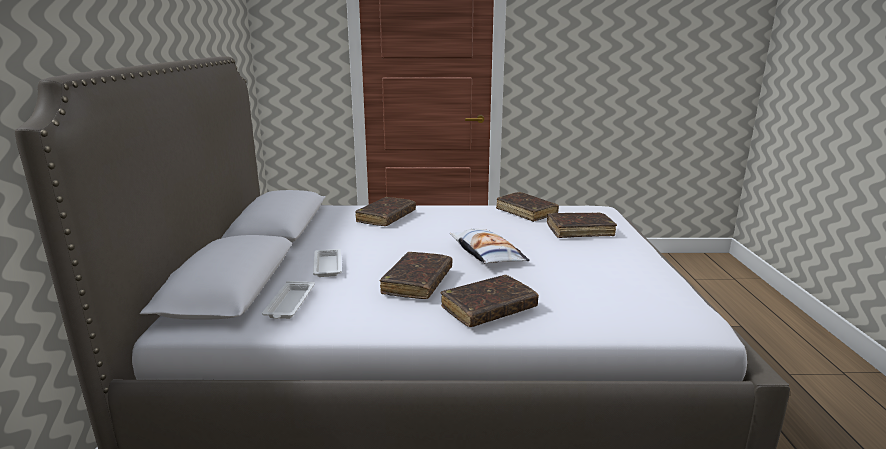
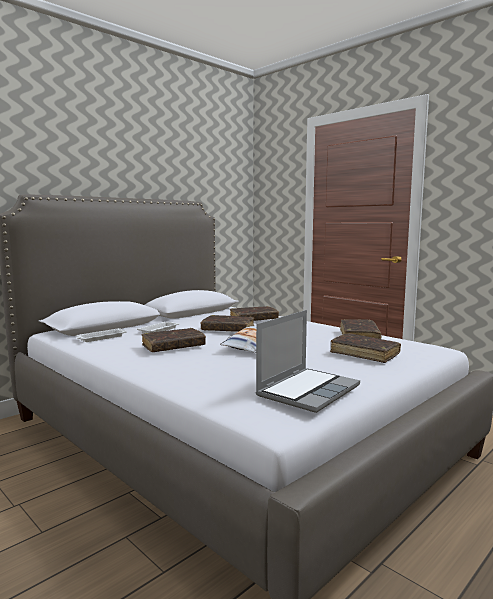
camera: 45 degrees right, 10 degrees down
brown book [441,275,539,327] -> brown book moved to [201,315,254,332]
none -> laptop [255,310,360,413]

